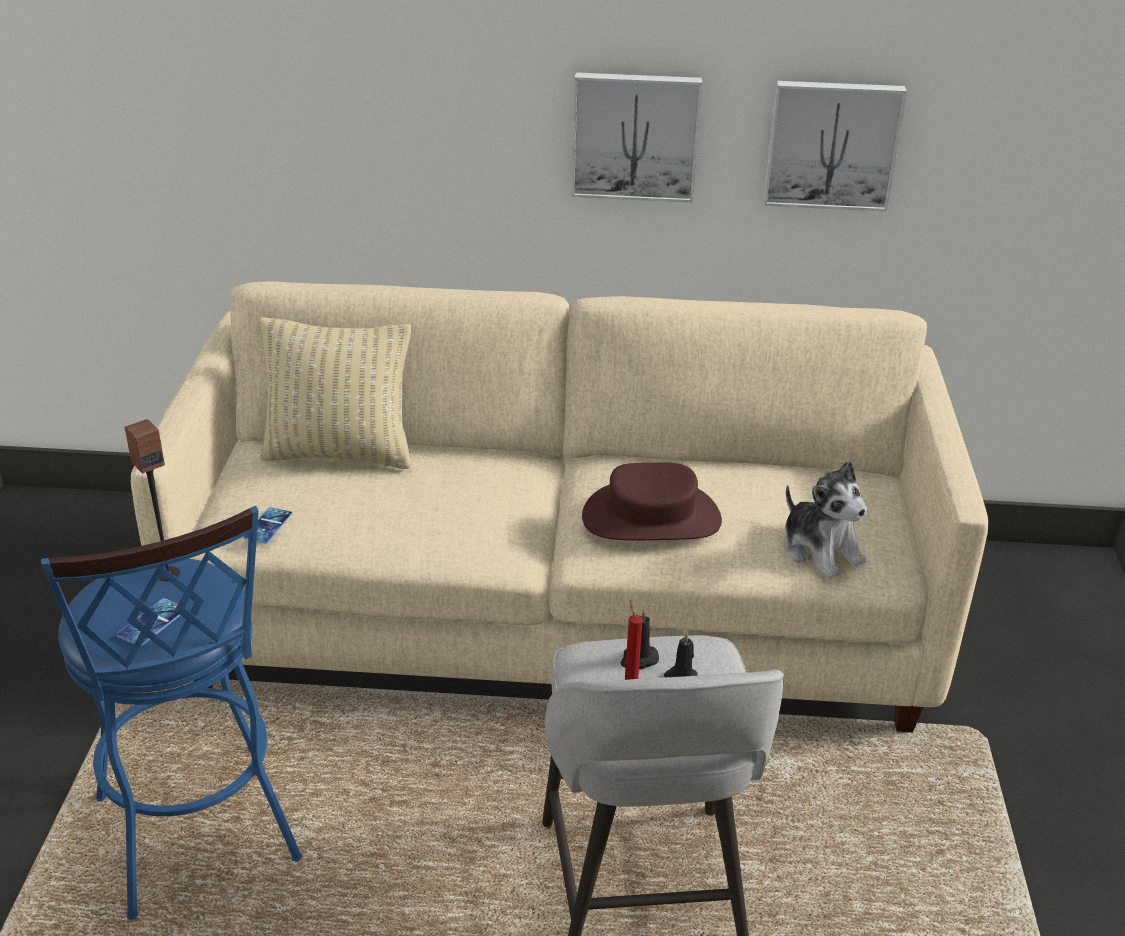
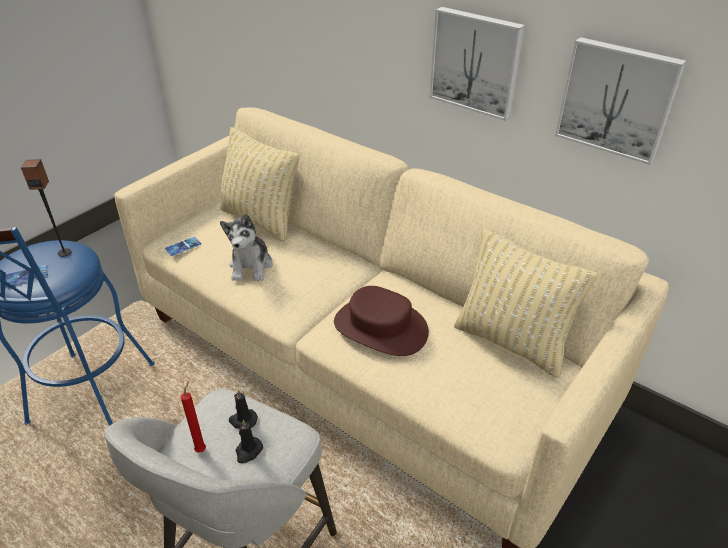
camera: 35 degrees right, 5 degrees up
plush toy [784,461,867,578] -> plush toy moved to [220,214,273,281]
none -> beige pillow [454,229,598,378]

